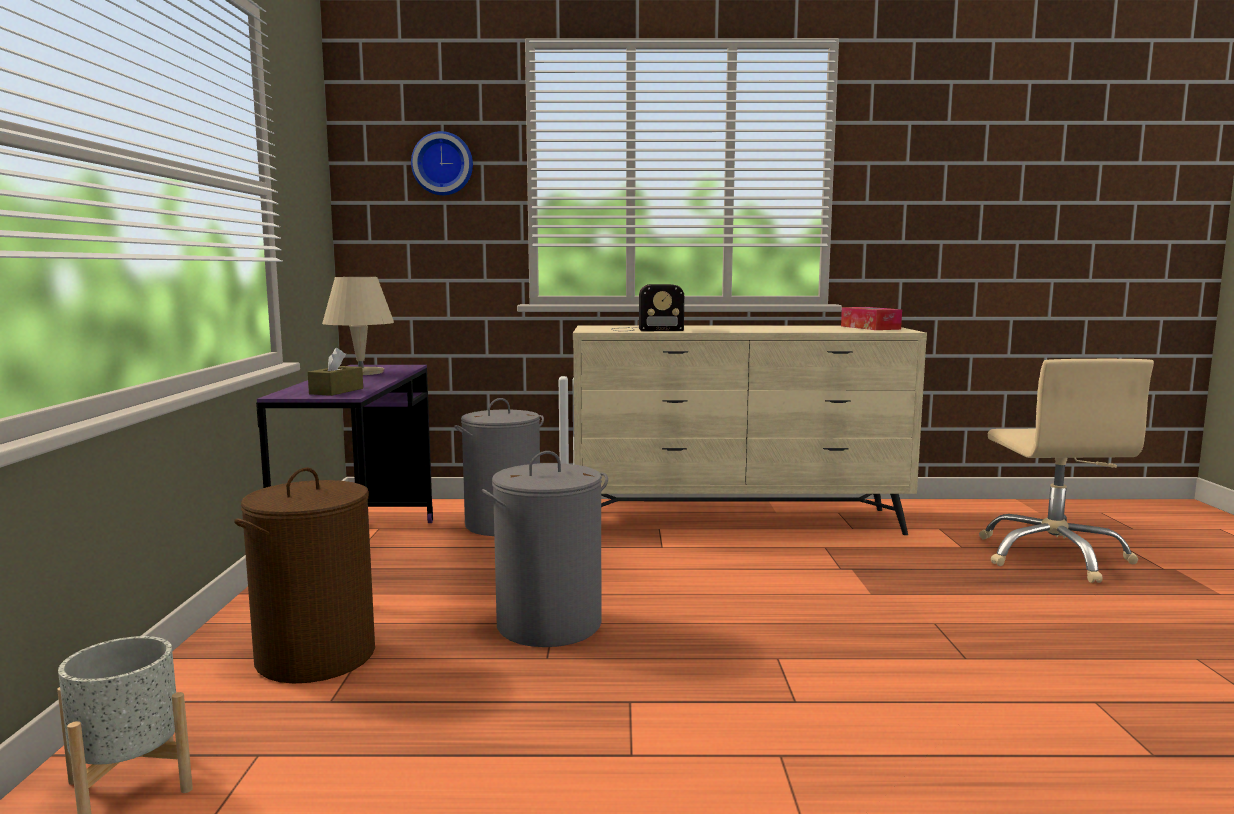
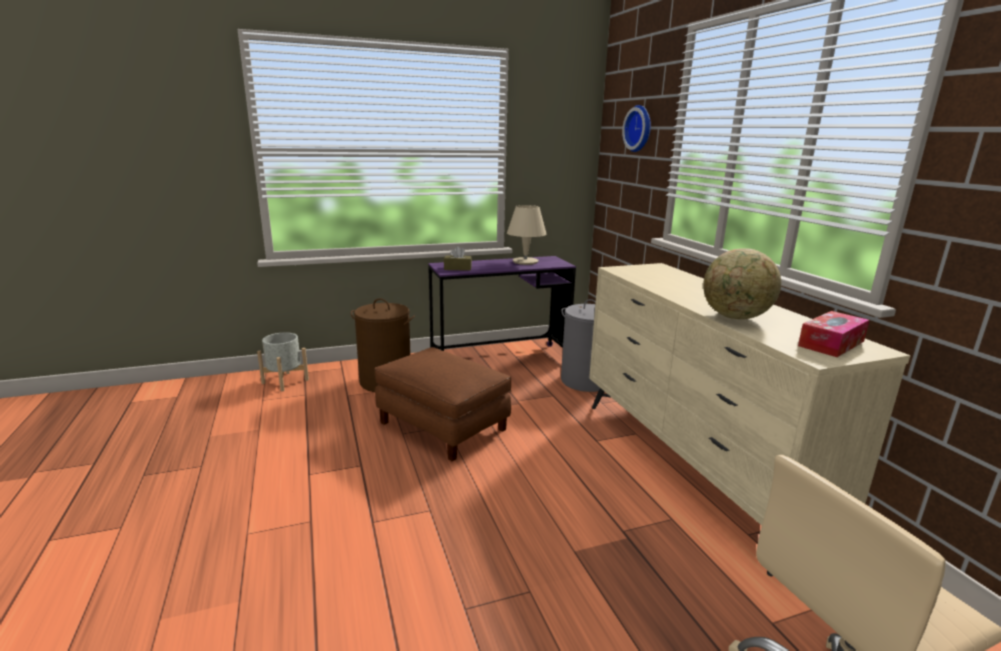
camera: 70 degrees right, 10 degrees up
grey laundry basket [482,451,608,647] -> brown ottoman [375,347,511,461]
radio [611,284,684,331] -> none
none -> globe [703,248,781,319]

